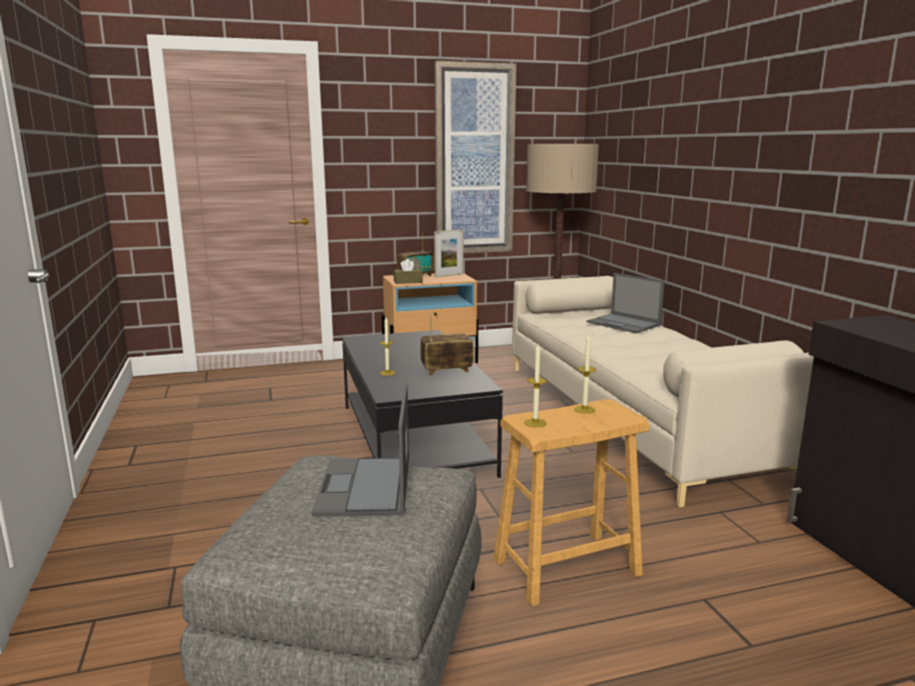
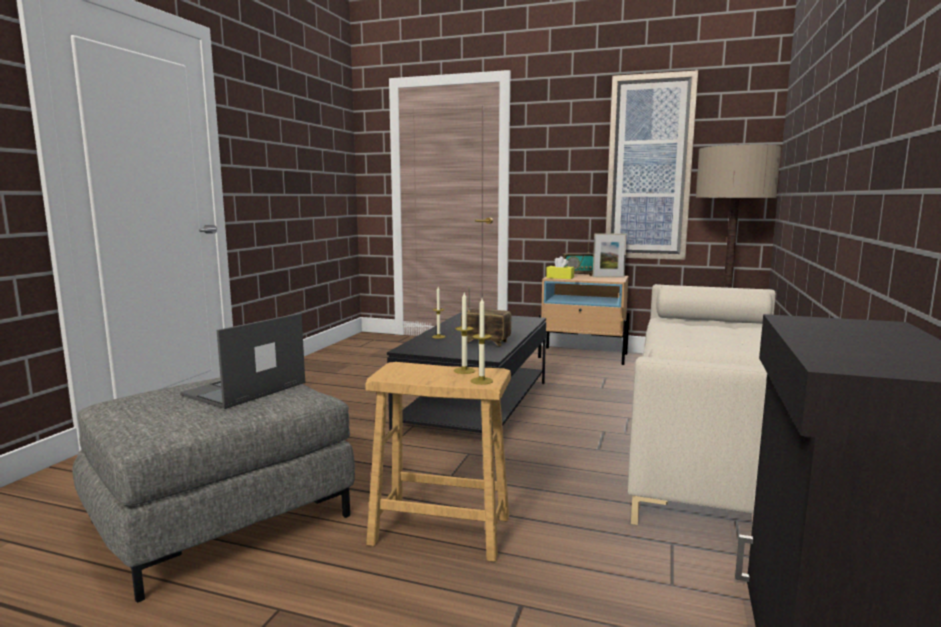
camera: 35 degrees right, 5 degrees down
brown tissue box [393,259,423,284] -> yellow tissue box [546,256,574,279]
candle [524,345,546,428] -> candle moved to [470,298,493,385]
laptop [587,273,665,333] -> none

